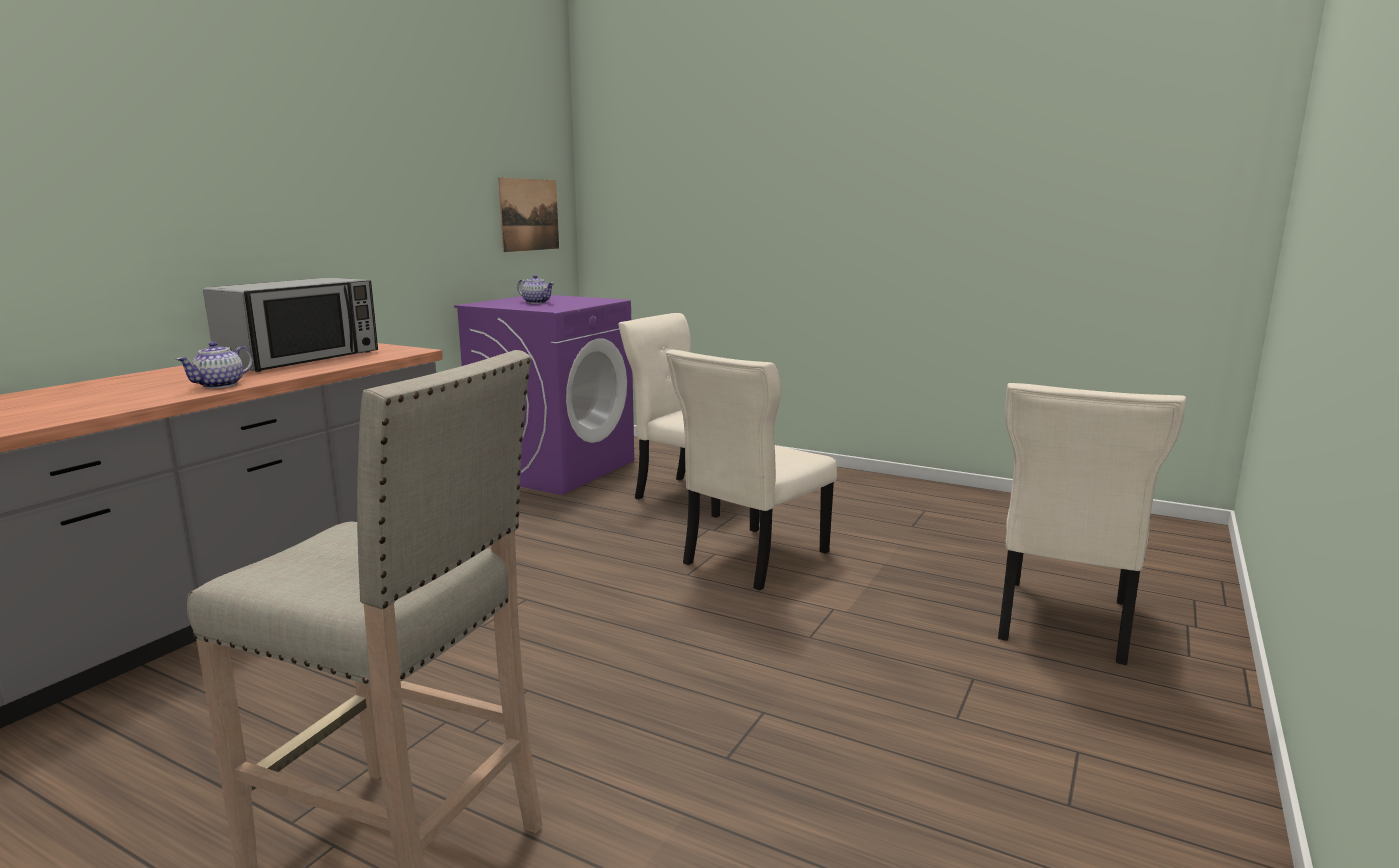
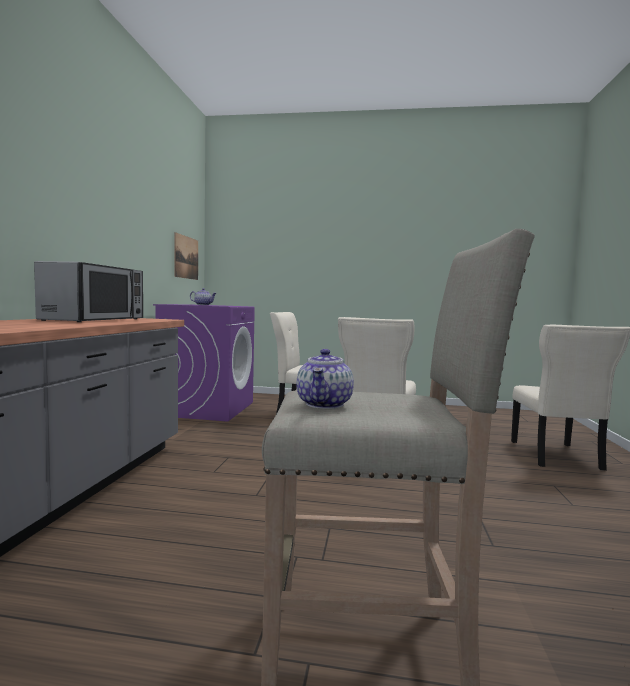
camera: 20 degrees left, 10 degrees down
teapot [176,342,253,388] -> teapot moved to [297,349,354,409]

